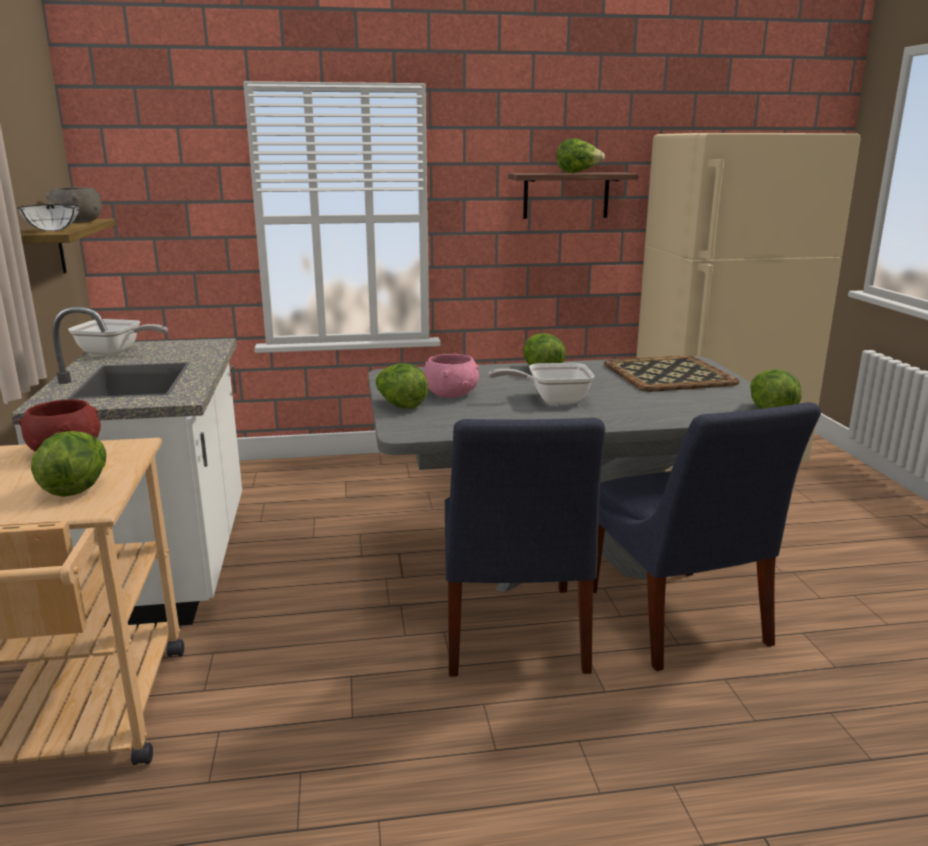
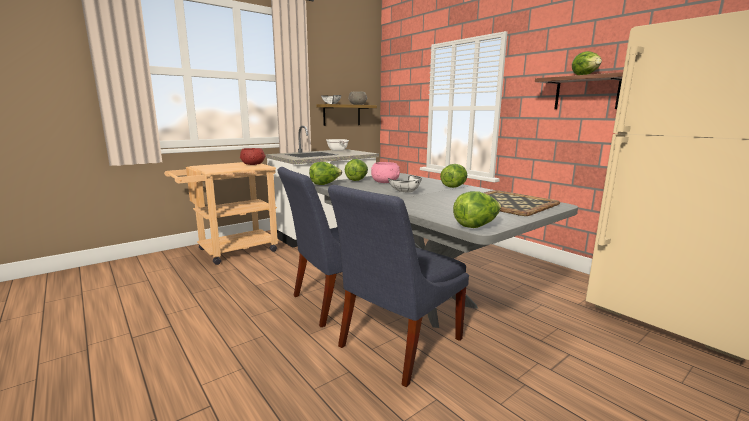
camera: 60 degrees right, 5 degrees down
lettuce [31,431,106,497] -> lettuce moved to [309,162,342,185]
frying pan [488,363,595,404] -> white bowl [388,176,422,193]

